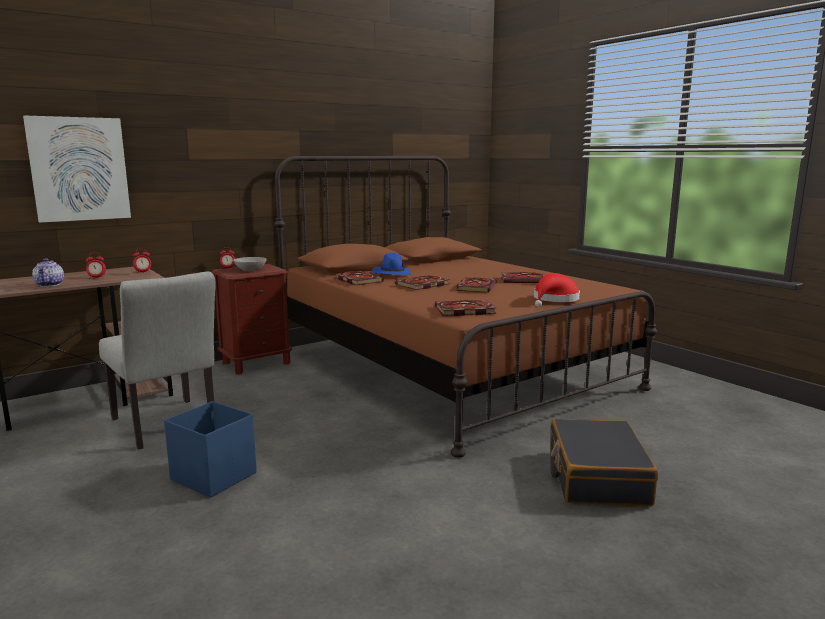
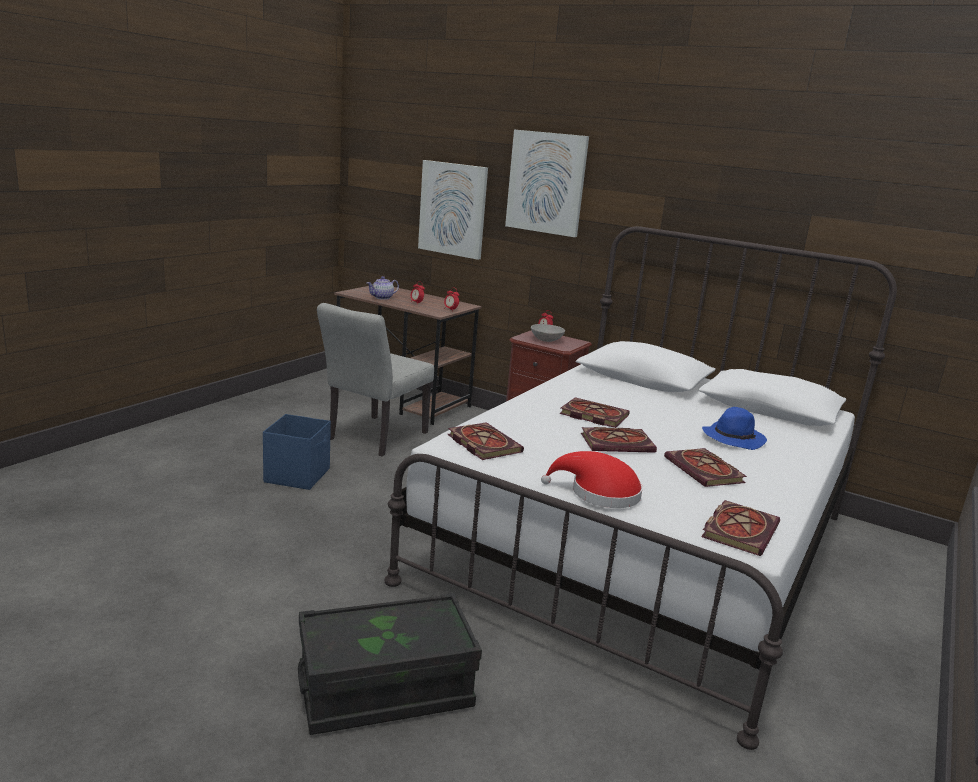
camera: 65 degrees right, 5 degrees up
brown bed [274,156,657,458] -> white bed [384,226,897,750]
book [336,271,384,285] -> book moved to [701,500,780,556]
blue hat [372,253,411,275] -> blue hat moved to [702,407,767,450]
black suitcase [550,419,658,506] -> black storage box [298,593,482,735]
none -> picture [505,130,589,237]

